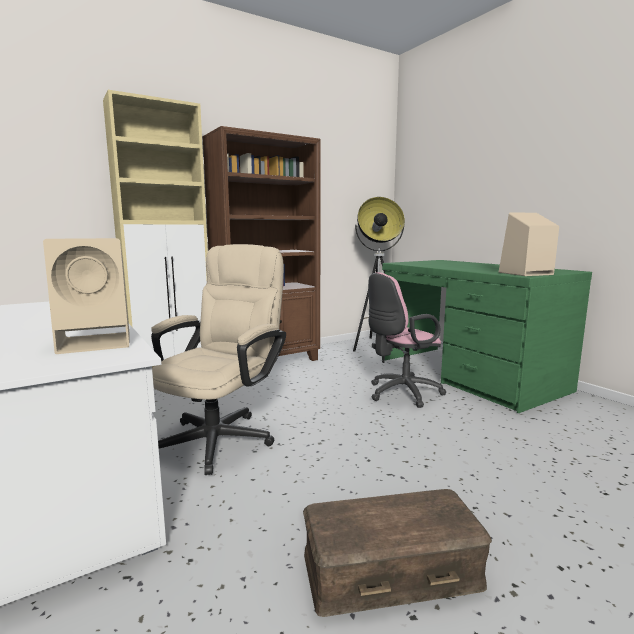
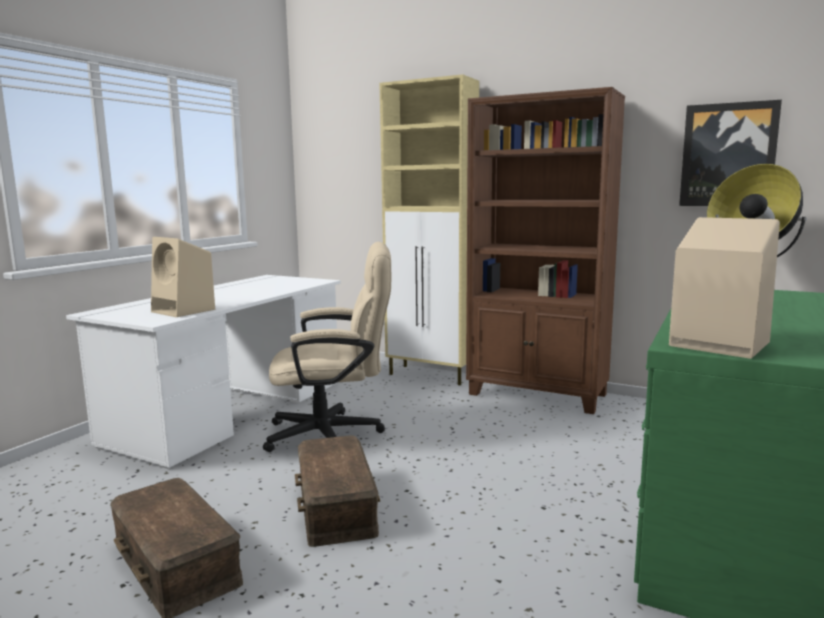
camera: 60 degrees right, 0 degrees up
pink office chair [368,272,446,408] -> none
none -> brown storage box [295,435,380,547]
none -> picture [679,100,782,206]

